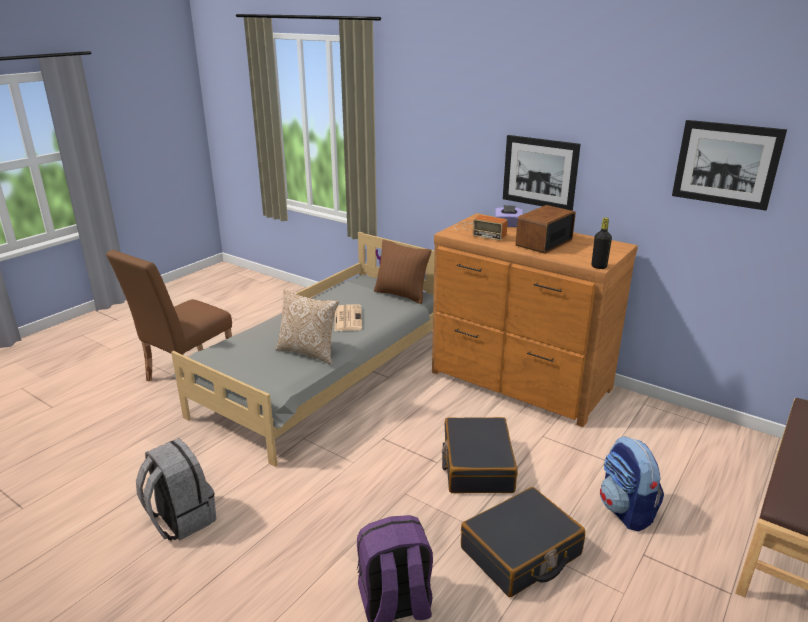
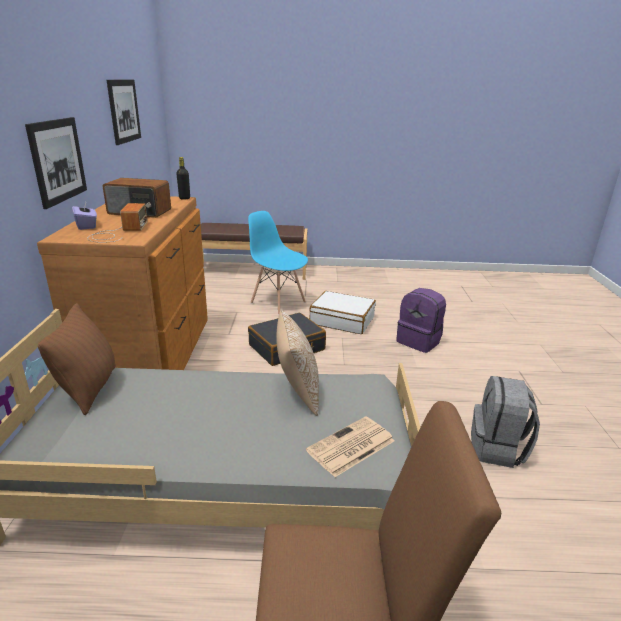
camera: 125 degrees left, 0 degrees up
newspaper [334,304,362,331] -> newspaper moved to [306,416,395,477]
black suitcase [461,487,585,597] -> white suitcase [309,291,376,334]
backpack [600,436,664,532] -> blue chair [248,211,308,315]

